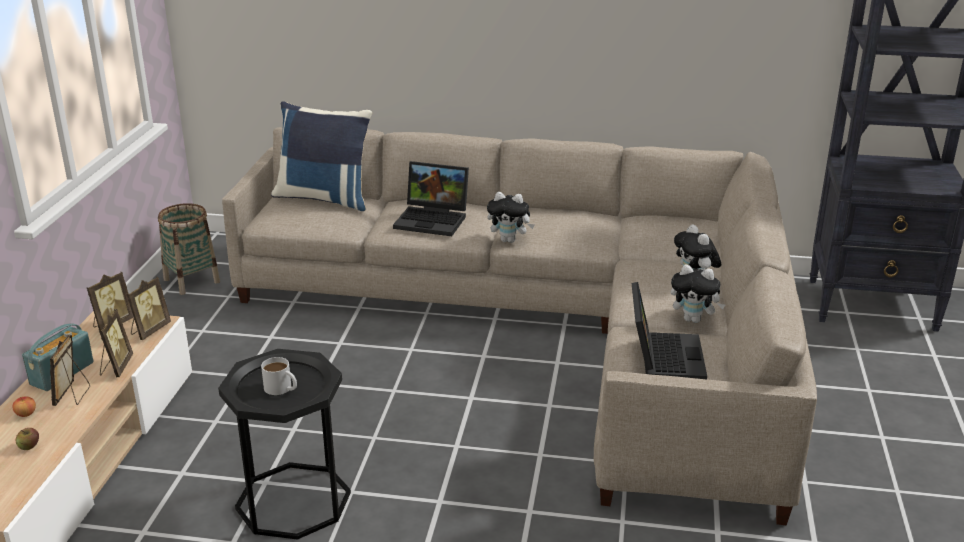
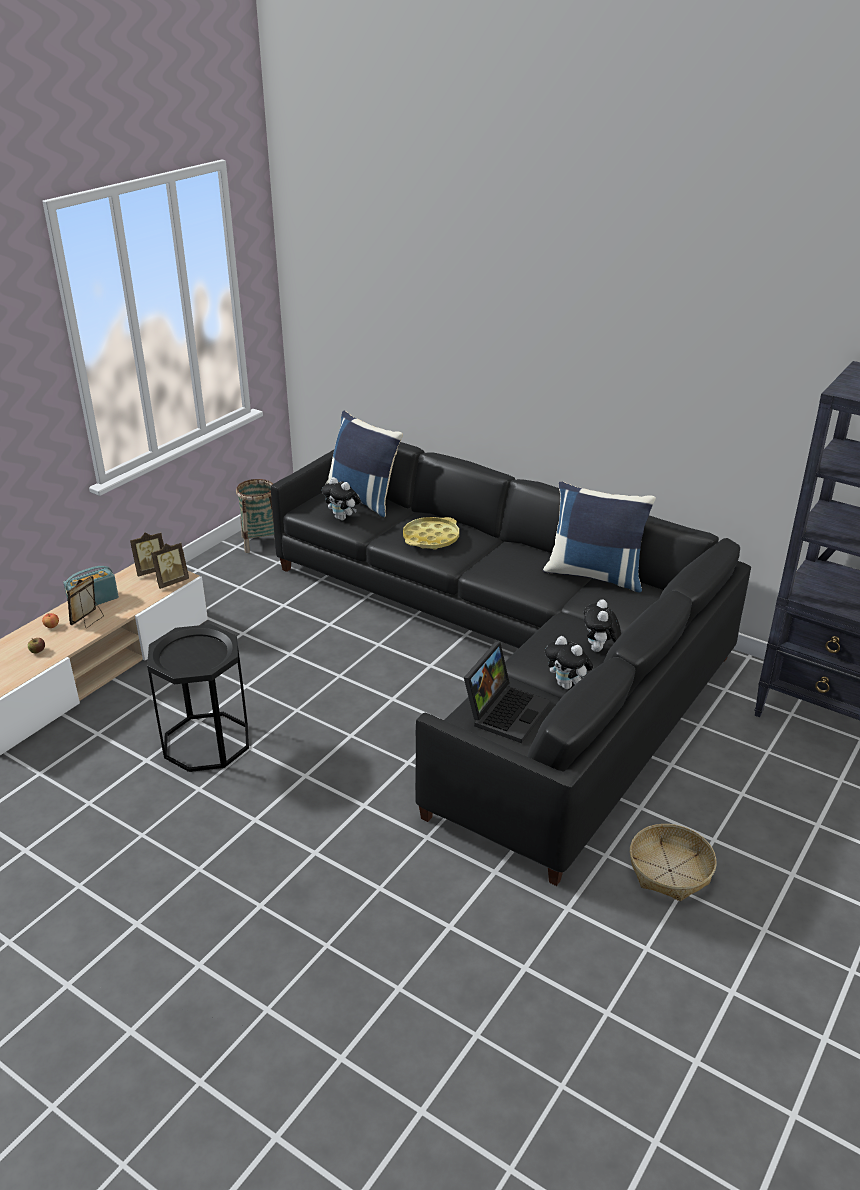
camera: 25 degrees right, 5 degrees up
picture frame [100,309,133,377] -> none
beige sofa [222,127,817,525] -> black sofa [271,442,751,886]
white mug [261,357,297,395] -> none
laptop [393,161,469,236] -> yellow tray [403,517,459,550]
plush toy [487,192,535,243] -> plush toy moved to [322,477,361,521]
none -> blue pillow [543,481,656,592]
none -> basket [630,824,717,901]

